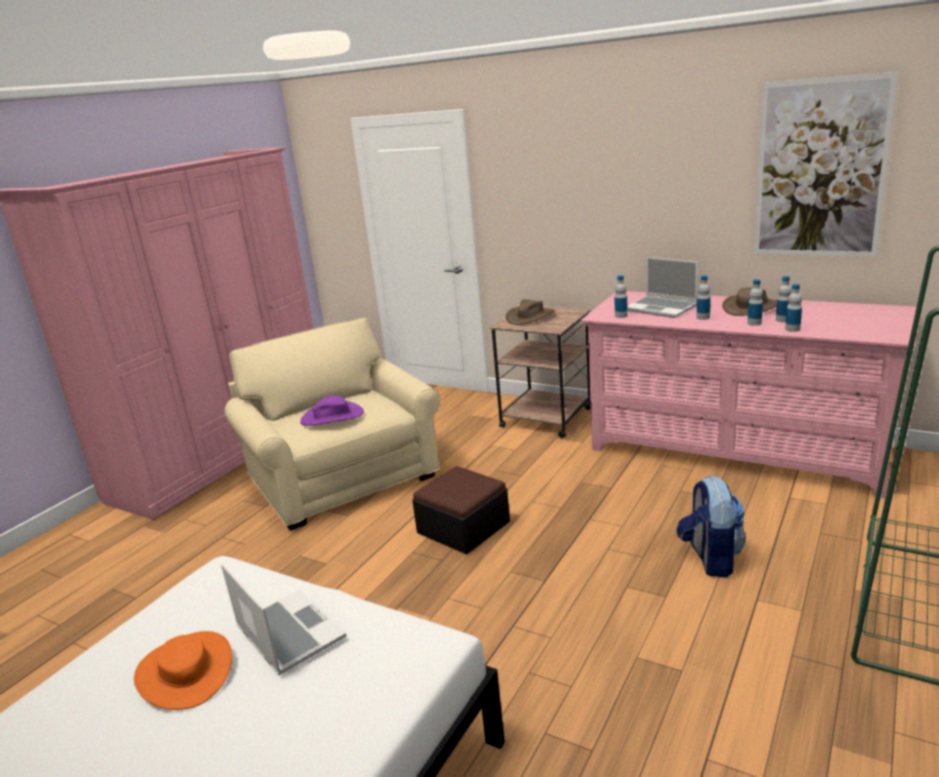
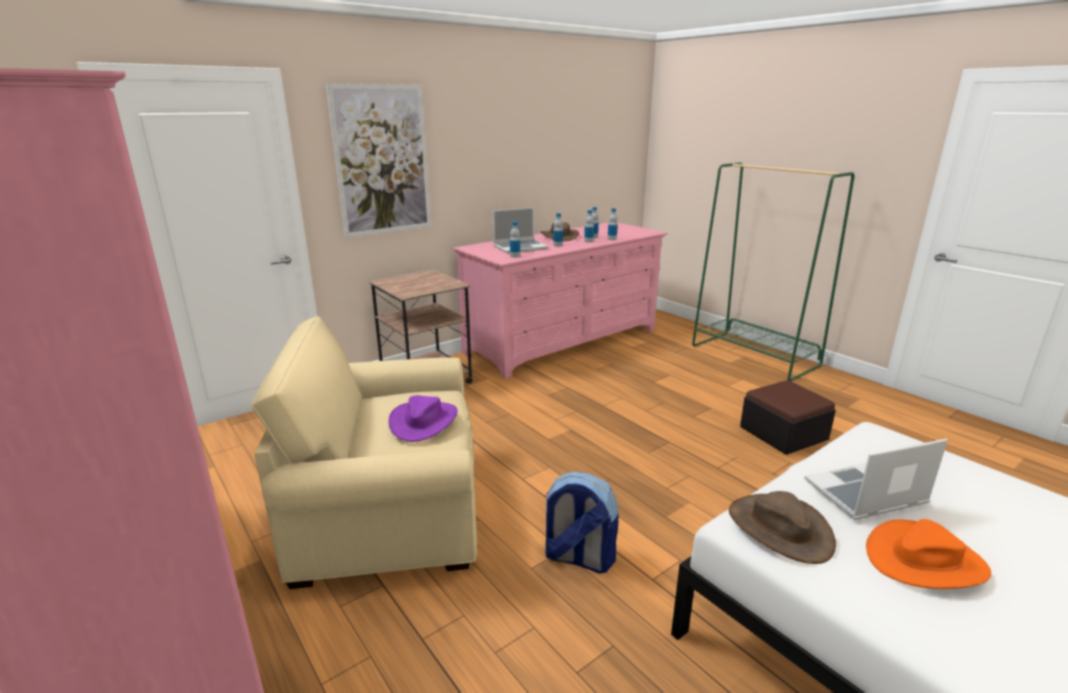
camera: 70 degrees left, 0 degrees up
ottoman [412,466,510,554] -> ottoman moved to [740,380,836,455]
brown hat [506,299,555,325] -> brown hat moved to [729,491,836,564]
backpack [676,476,746,577] -> backpack moved to [545,472,619,574]
picture [754,72,899,257] -> picture moved to [326,83,431,238]

